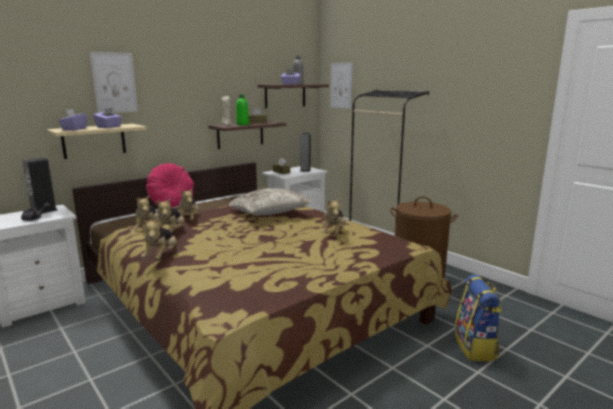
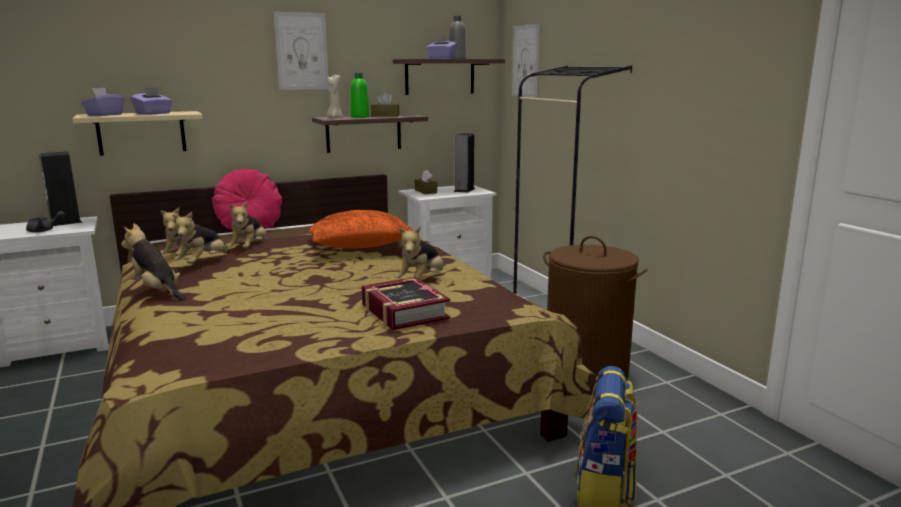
camera: 15 degrees right, 0 degrees up
picture [90,52,138,113] -> picture moved to [274,12,328,90]
plush toy [141,217,177,259] -> plush toy turned 105 degrees clockwise [121,224,186,300]
beige pillow [229,188,311,215] -> orange pillow [309,210,413,249]
none -> book [362,277,450,330]

